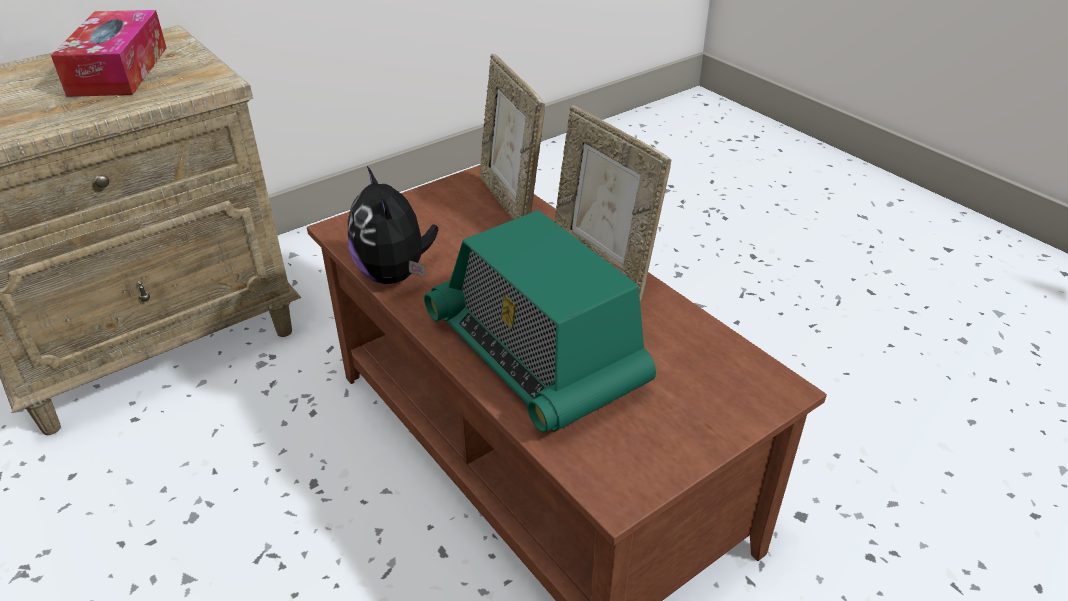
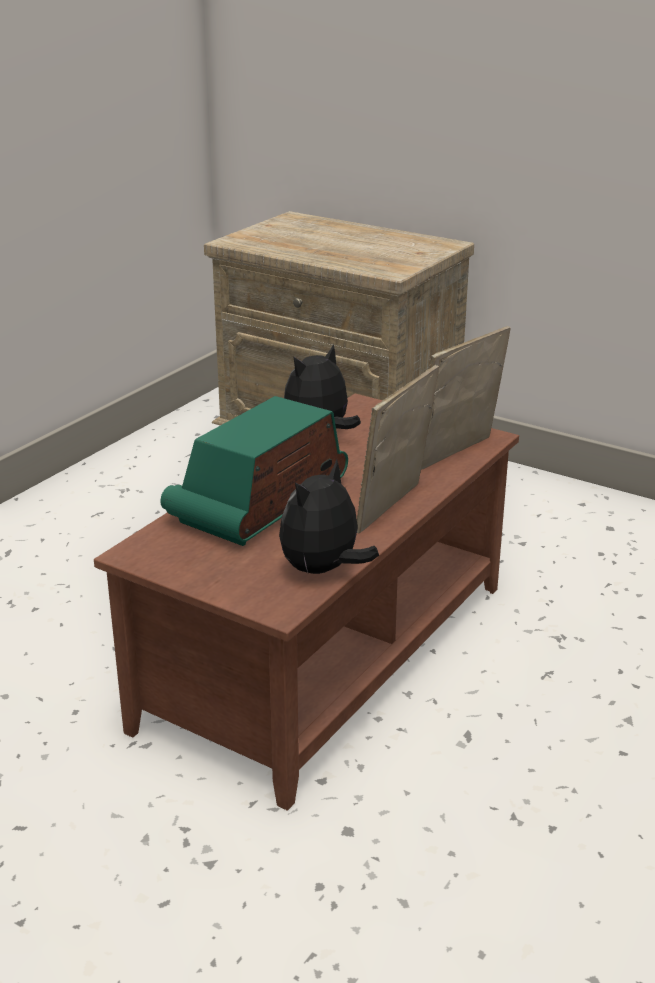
camera: 70 degrees right, 10 degrees down
tissue box [51,10,167,97] -> none
none -> plush toy [279,460,379,574]

